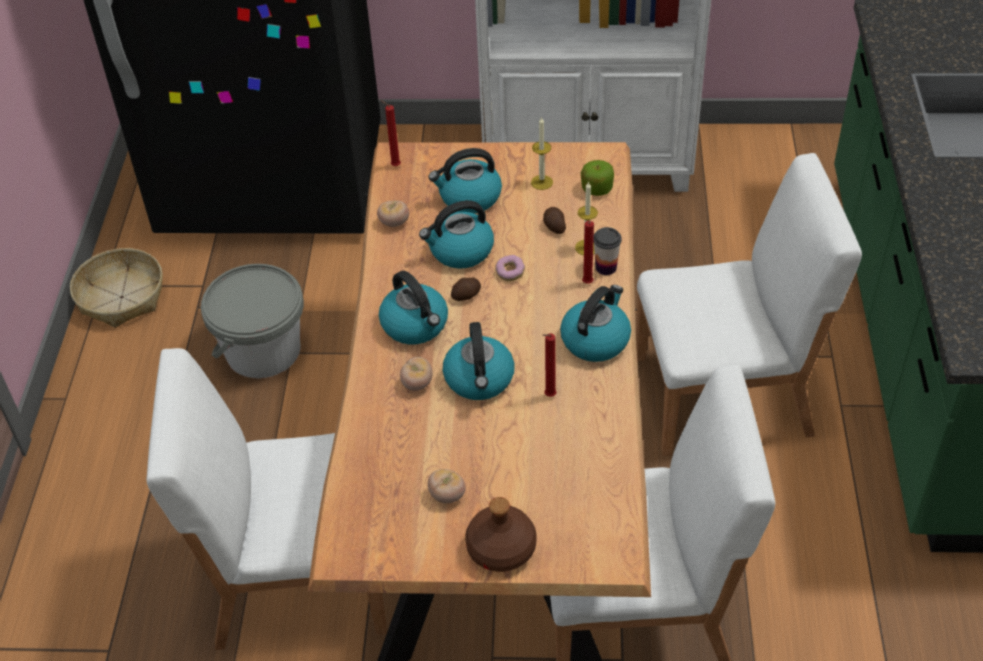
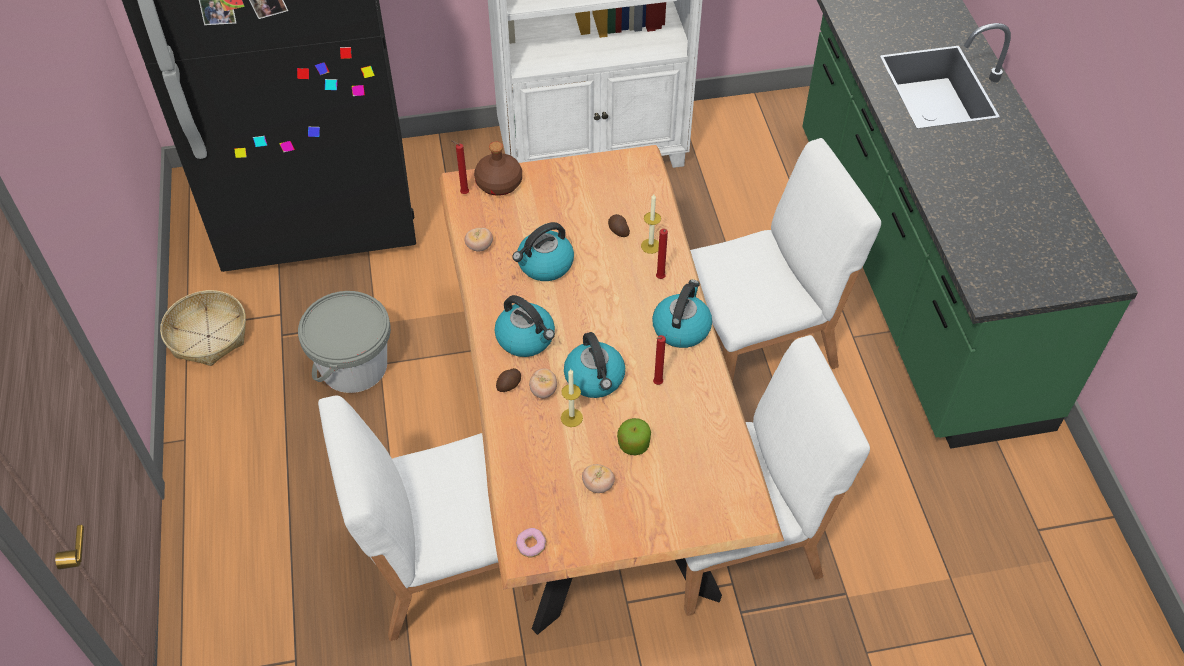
camera: 15 degrees left, 5 degrees up
kettle [428,148,502,213] -> none
potato [451,278,481,301] -> potato moved to [496,368,521,392]
brown bottle [465,497,536,572] -> brown bottle moved to [474,142,522,196]
donut [495,255,525,281] -> donut moved to [516,528,546,558]
candle [531,116,553,190] -> candle moved to [561,369,583,427]
apple [581,160,614,196] -> apple moved to [617,418,651,455]
cup [593,227,622,275] -> none

